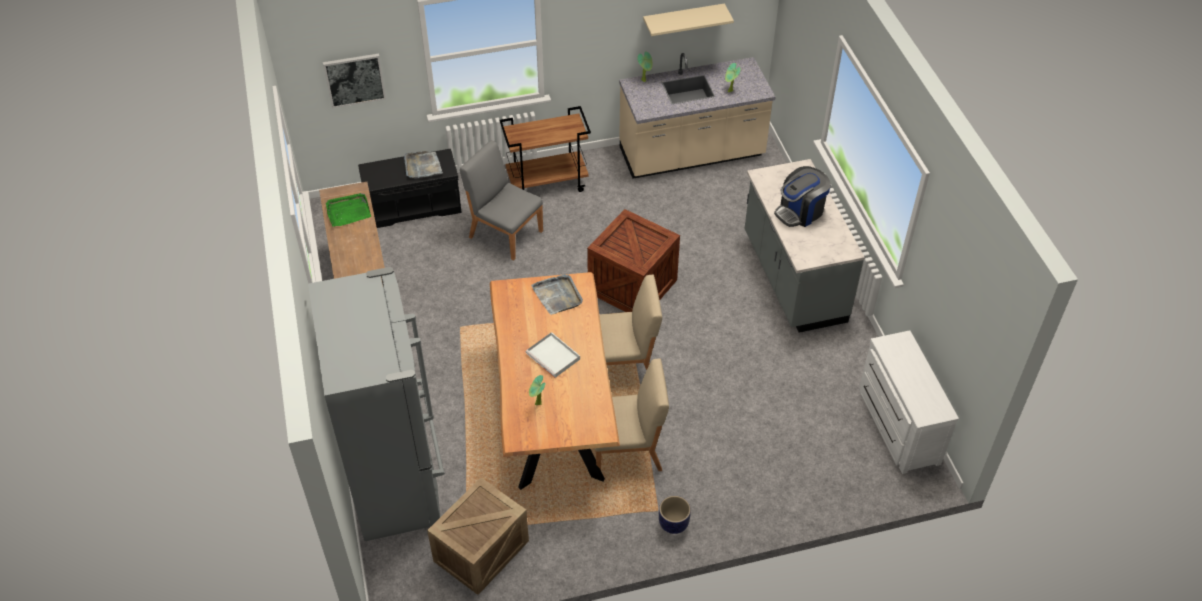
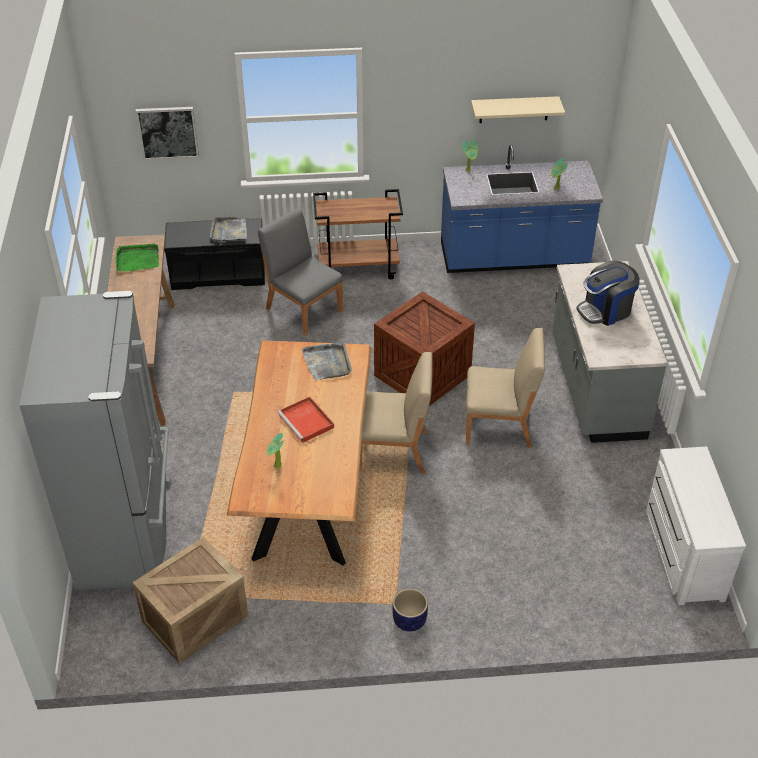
camera: 10 degrees right, 5 degrees down
white tray [526,332,580,378] -> red tray [278,397,334,443]
beige chair [595,358,669,471] -> beige chair moved to [466,328,545,448]
beige counter [619,53,775,179] -> blue counter [441,145,603,273]

